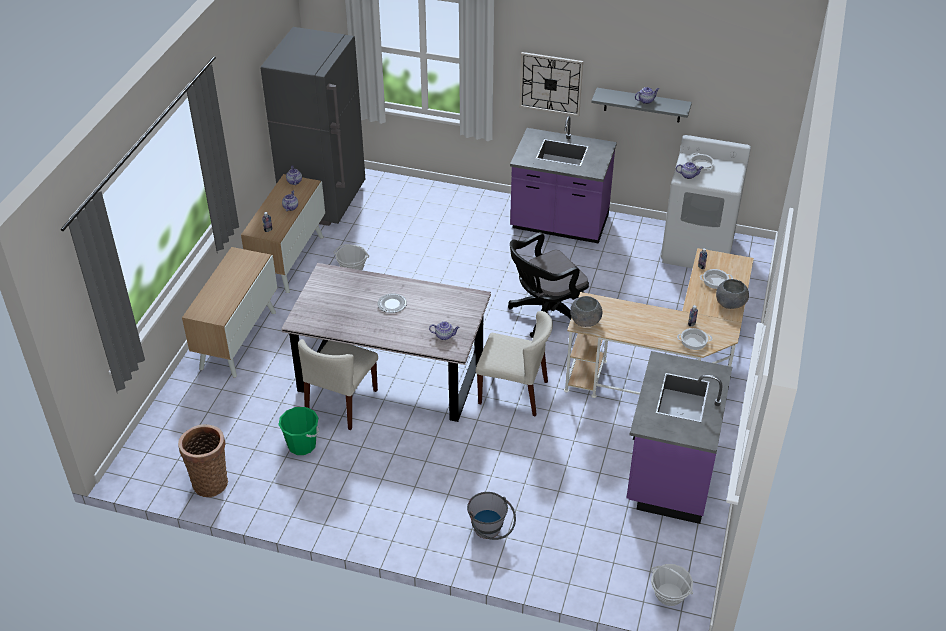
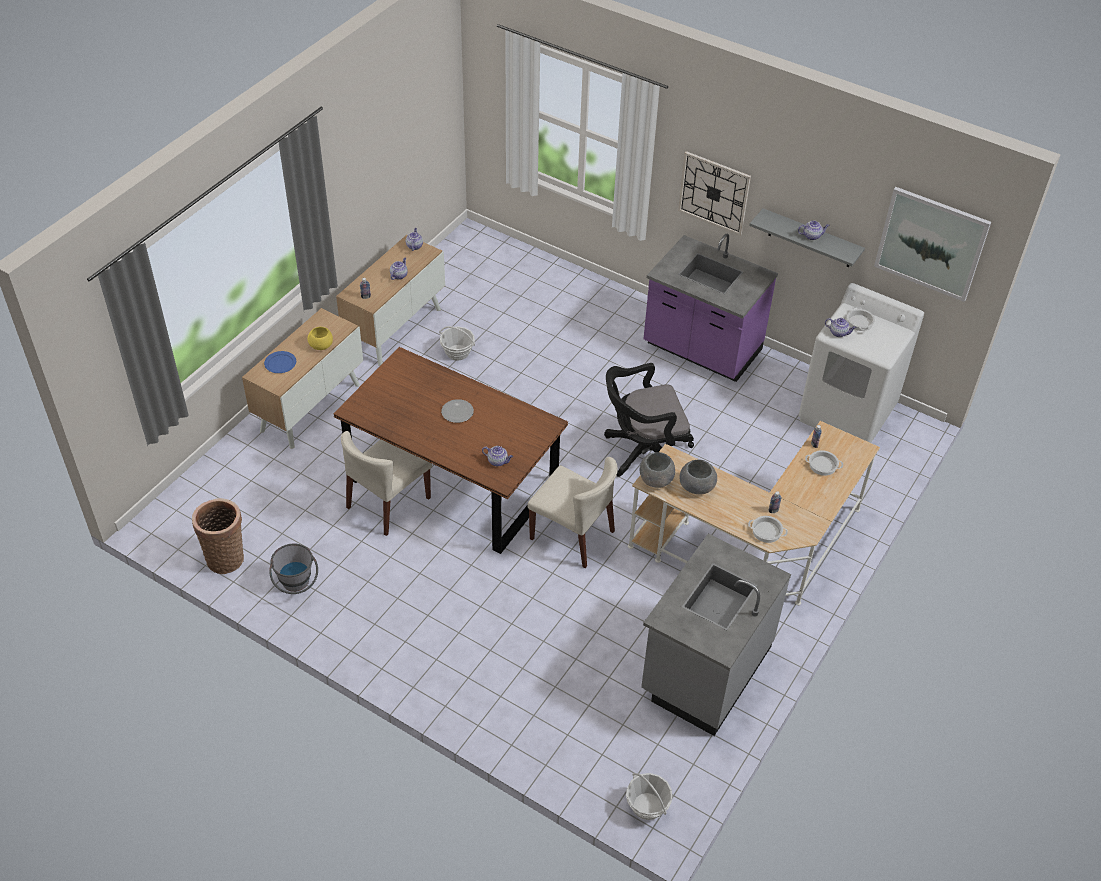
camera: 15 degrees right, 5 degrees up
grey fridge [261,27,365,226] -> none
green bucket [279,407,320,455] -> none
grey dining table [281,263,491,422] -> brown dining table [333,347,568,554]
grey bucket [467,492,516,540] -> grey bucket moved to [269,543,318,594]
purple counter [627,351,732,524] -> grey counter [641,534,791,736]
grey bowl [716,279,749,309] -> grey bowl moved to [679,460,717,495]
none -> blue plate [264,351,296,373]
none -> yellow bowl [308,327,333,350]
none -> picture [874,187,991,302]

